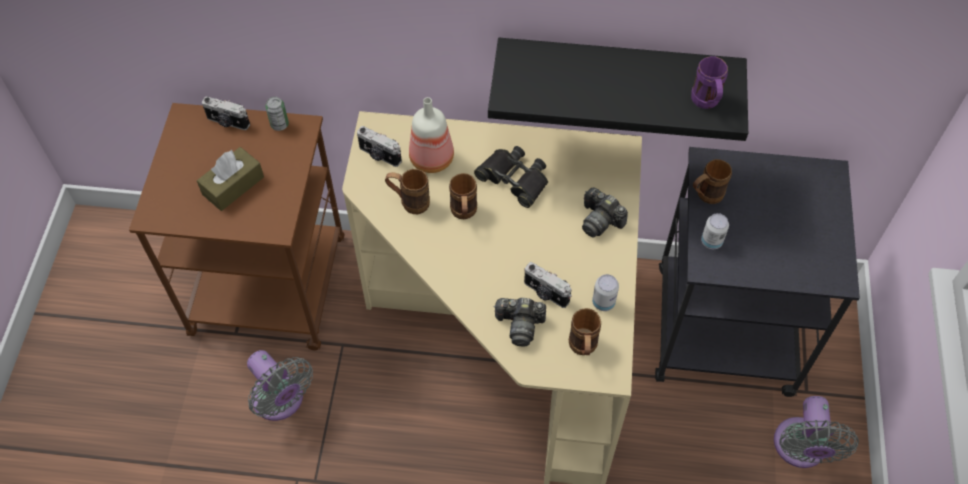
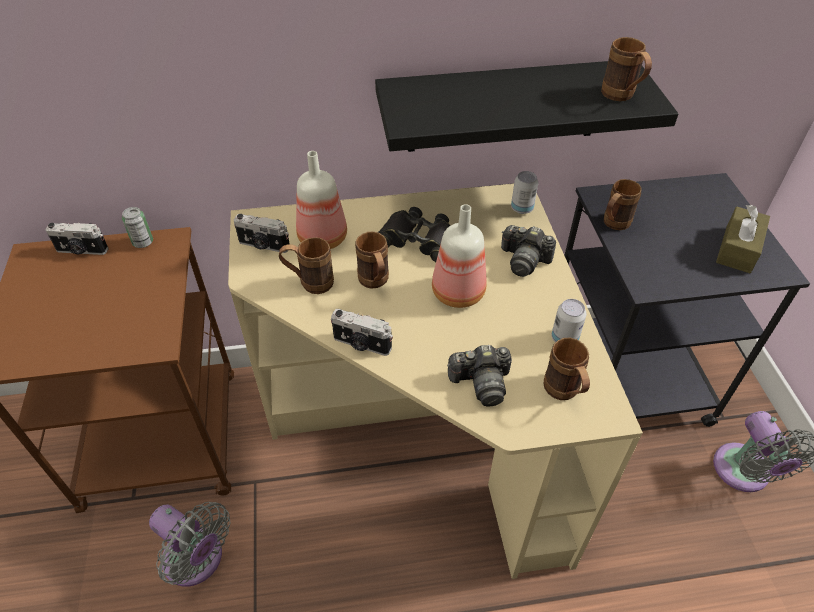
camera: 15 degrees left, 10 degrees down
brown tissue box [197,147,264,211] -> brown tissue box moved to [716,205,770,273]
camera [524,262,572,308] -> camera moved to [331,309,393,356]
purple mug [691,56,728,109] -> brown mug [601,37,652,101]
can [701,213,729,249] -> can moved to [511,171,538,214]
none -> bottle [432,204,487,308]

